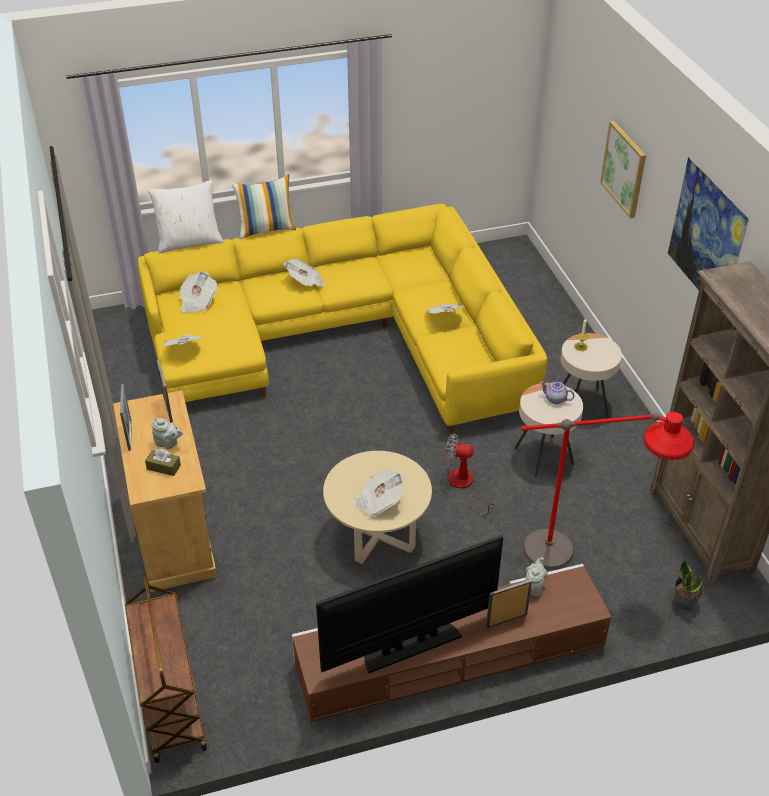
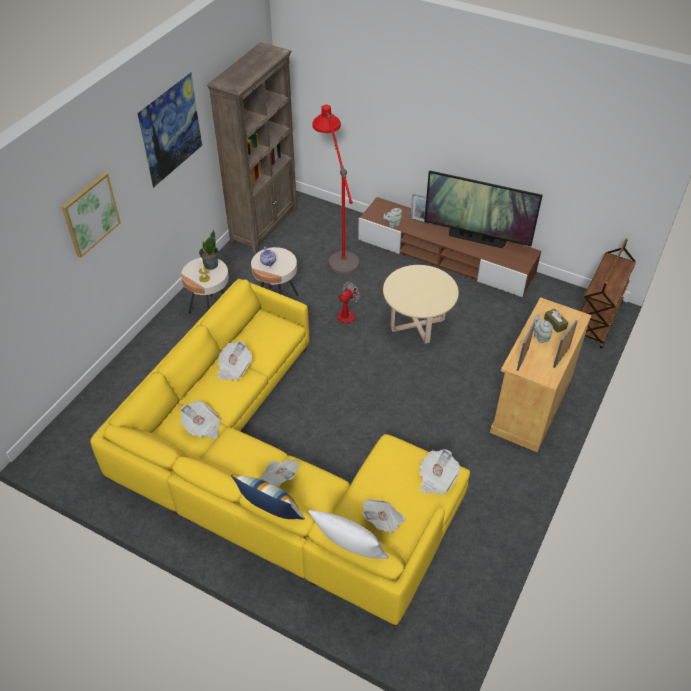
camera: 135 degrees left, 5 degrees up
newspaper [353,469,404,518] -> newspaper moved to [180,401,221,439]
fan [446,434,495,516] -> fan turned 105 degrees counterclockwise [308,282,361,324]
potted plant [674,560,704,611] -> potted plant moved to [199,230,219,270]

